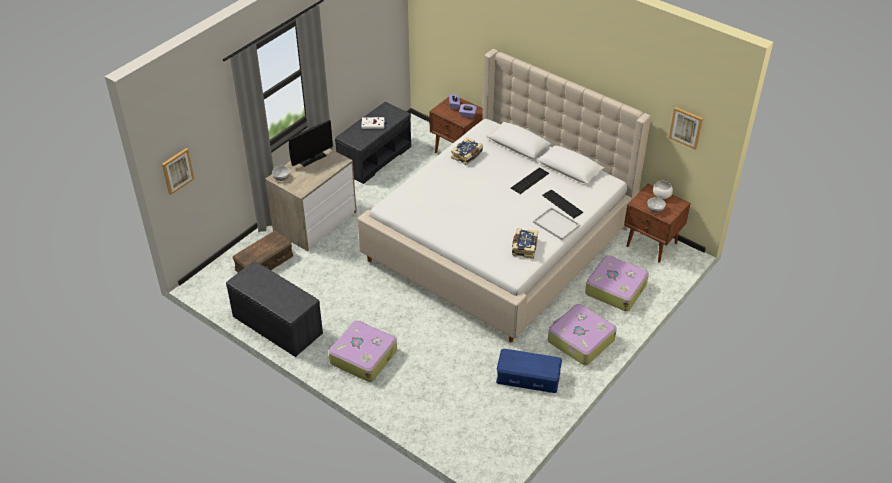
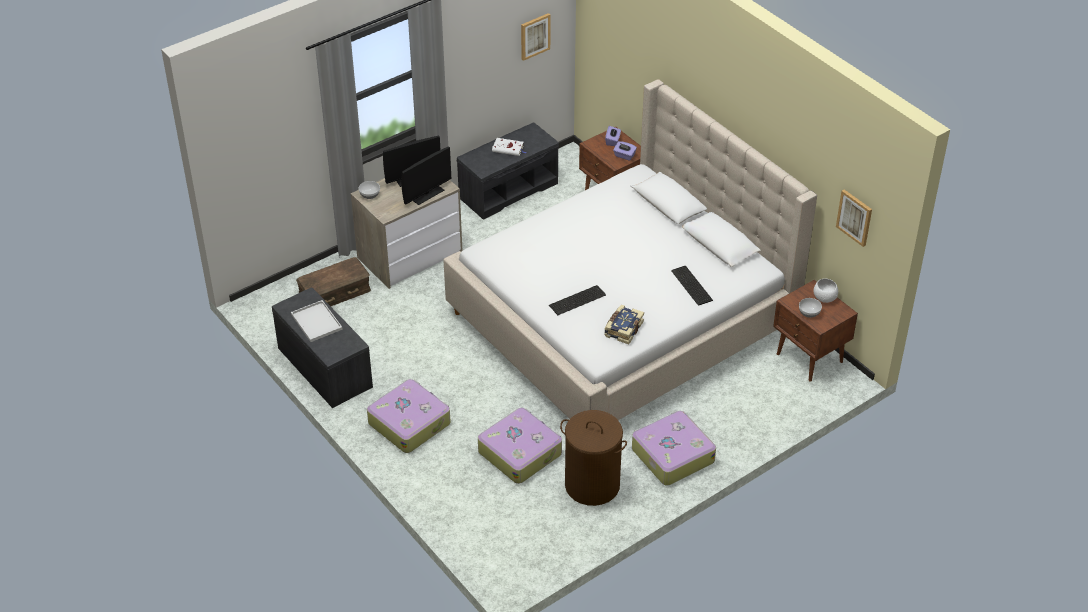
camera: 15 degrees right, 0 degrees up
picture [162,148,194,195] -> picture moved to [521,13,550,61]
book [451,137,483,165] -> none
blue storage box [496,349,562,393] -> brown laundry basket [560,410,627,506]
keyboard [511,168,549,194] -> keyboard moved to [549,285,606,315]
white tray [533,207,580,240] -> white tray moved to [291,300,343,342]
suitcase [585,255,649,311] -> suitcase moved to [478,408,562,484]
none -> monitor [401,146,451,205]

